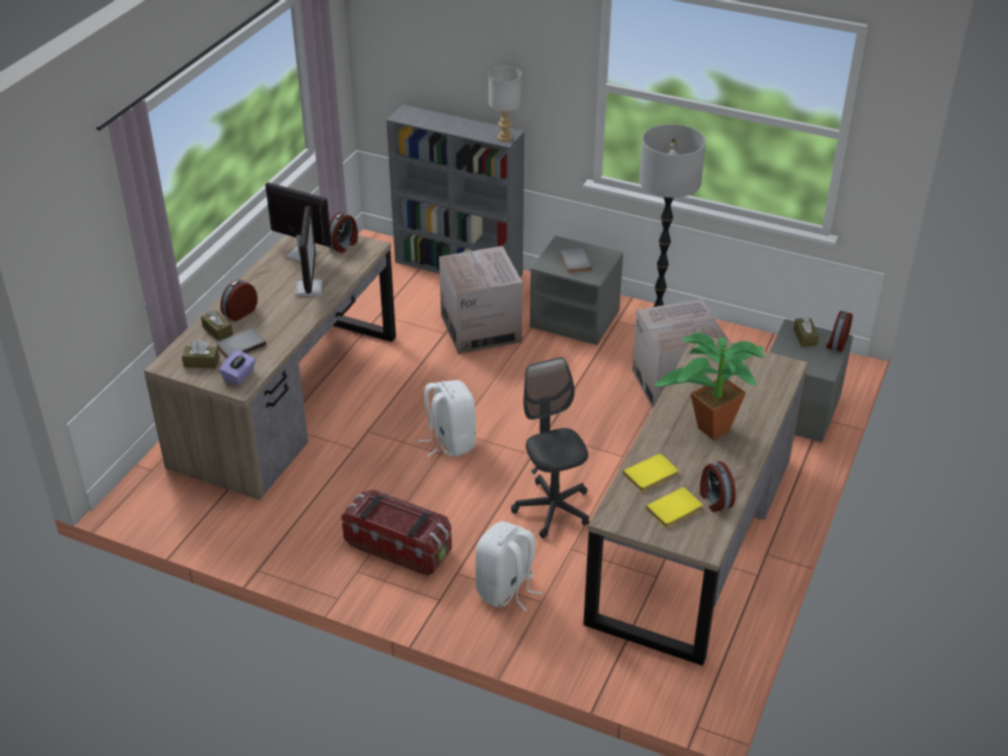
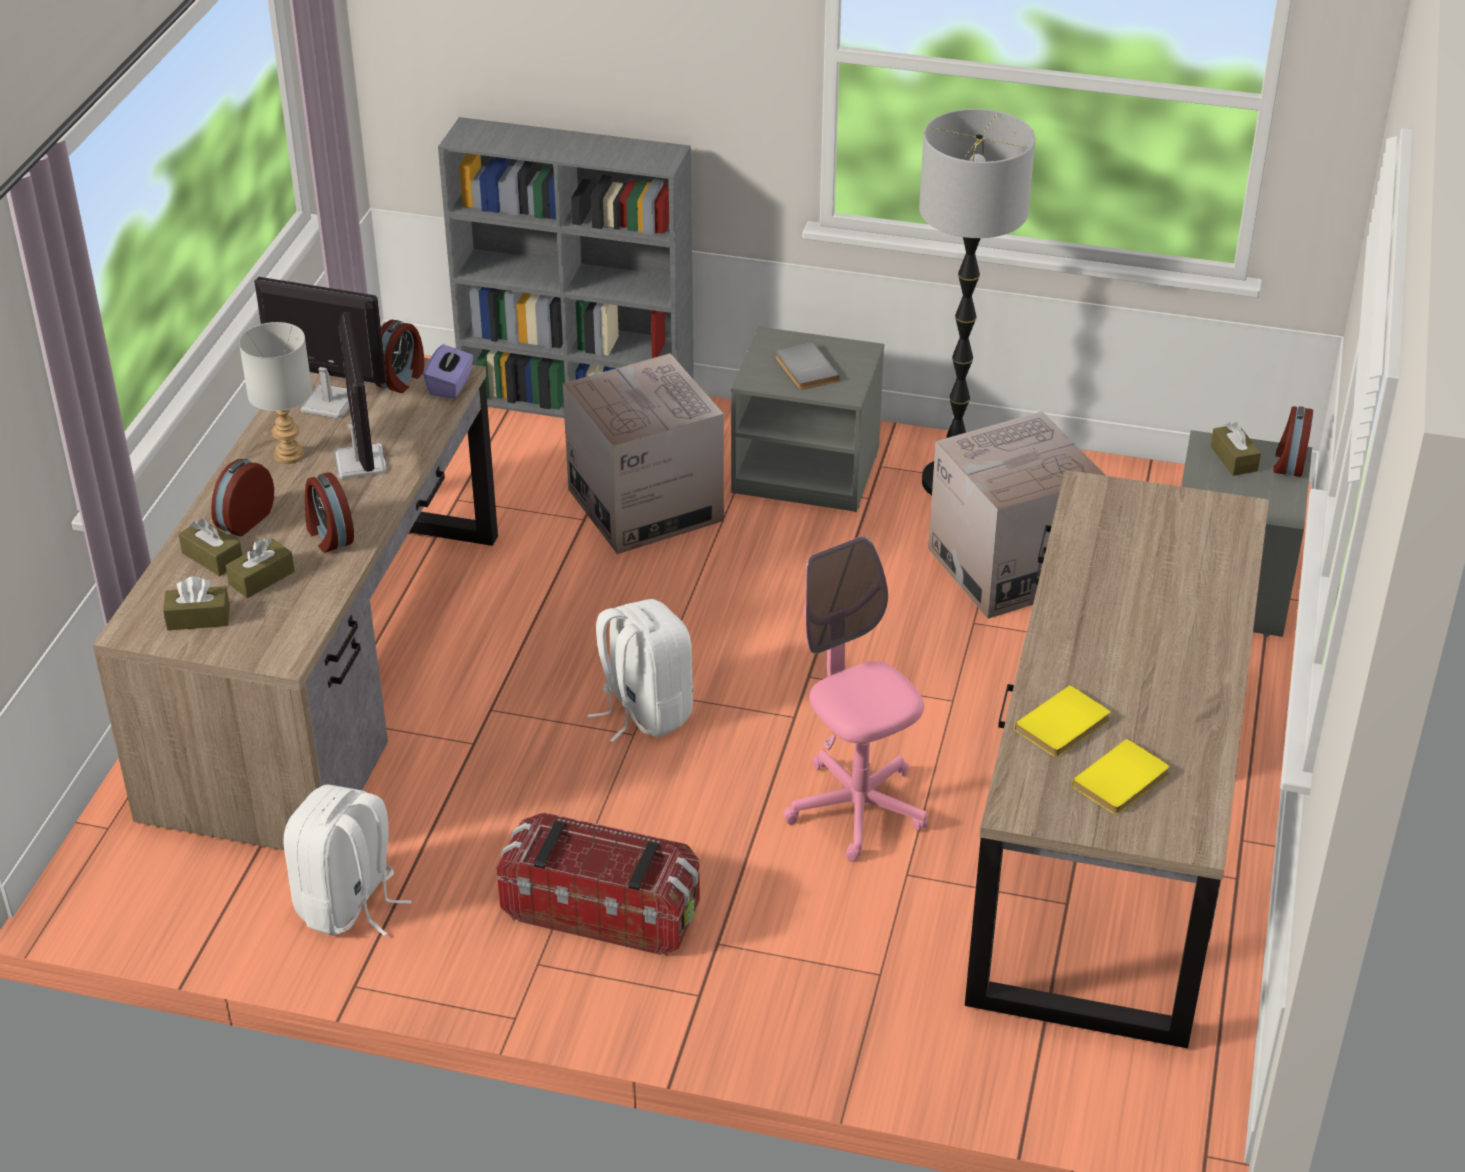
camera: 10 degrees left, 0 degrees up
grey book [216,328,266,358] -> brown tissue box [225,537,295,598]
purple tissue box [219,350,256,385] -> purple tissue box moved to [423,344,474,399]
white backpack [475,521,542,611] -> white backpack moved to [283,785,412,936]
grey table lamp [489,66,522,142] -> grey table lamp moved to [239,322,312,464]
grey office chair [511,357,589,538] -> pink office chair [784,536,928,862]
potted plant [655,333,764,440] -> none
alarm clock [700,461,736,512] -> alarm clock moved to [305,472,354,553]

